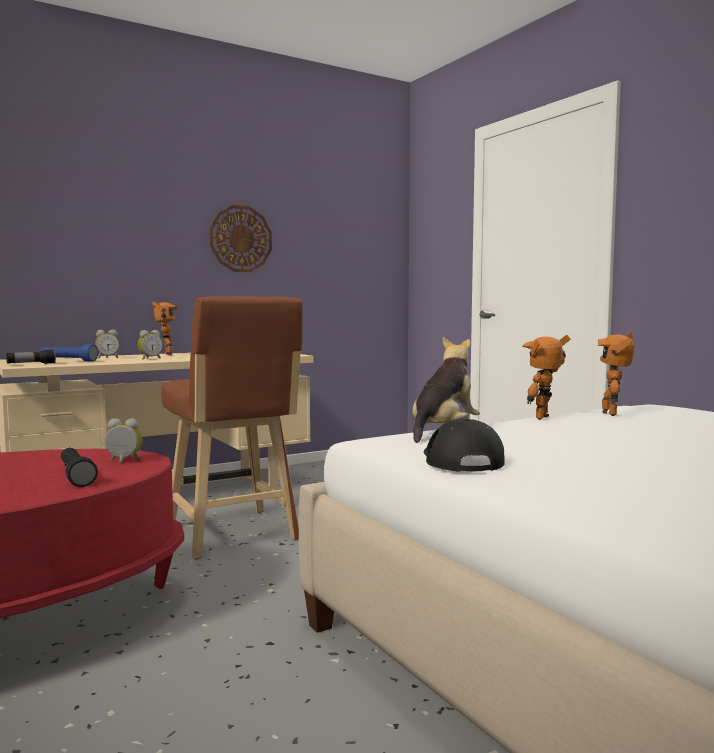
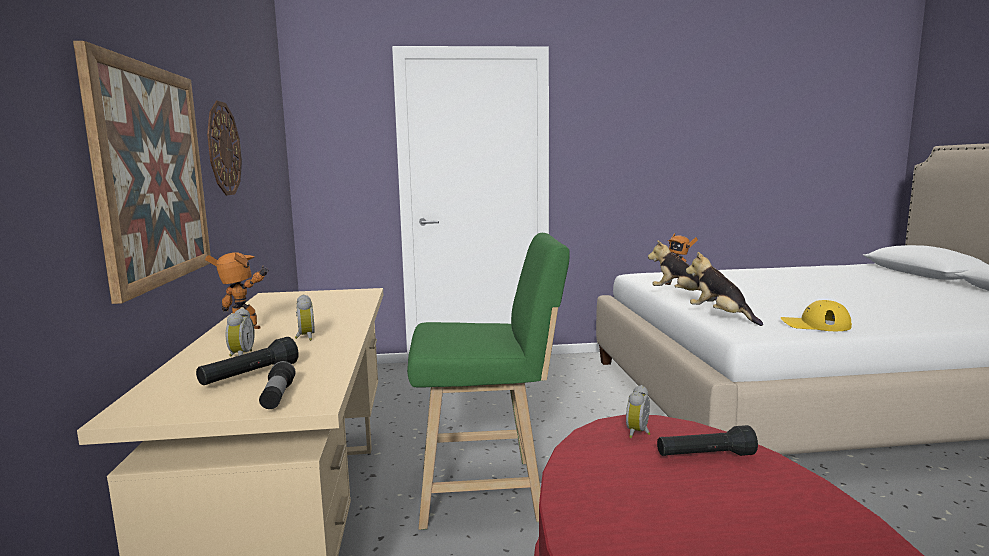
camera: 65 degrees left, 5 degrees up
blue flashlight [41,344,98,361] -> black flashlight [196,337,299,385]
brown stool [161,296,303,559] -> green stool [407,233,570,530]
black cap [424,419,504,472] -> yellow cap [781,300,852,331]
toy robot [522,335,571,420] -> plush toy [648,240,717,300]
none -> picture [73,41,211,304]

